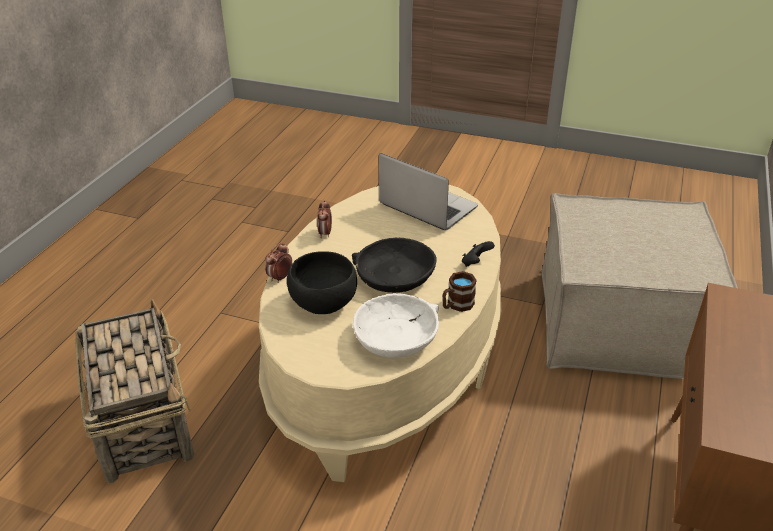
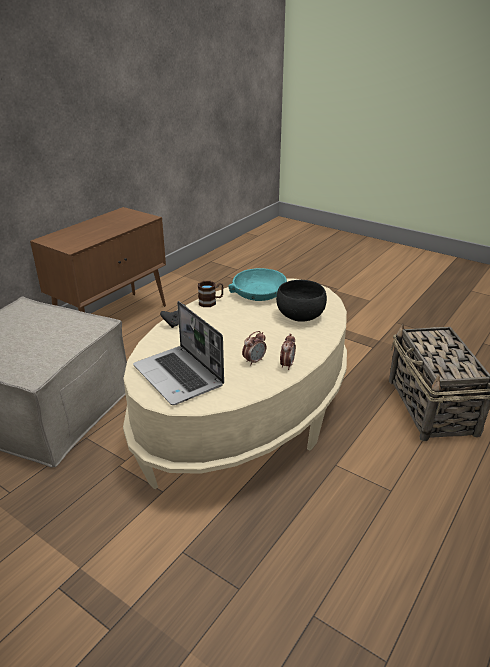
camera: 165 degrees left, 5 degrees down
alarm clock [265,243,292,283] -> alarm clock moved to [242,331,266,366]
black bowl [352,238,436,293] -> none
white bowl [353,294,439,358] -> turquoise bowl [229,268,287,301]

